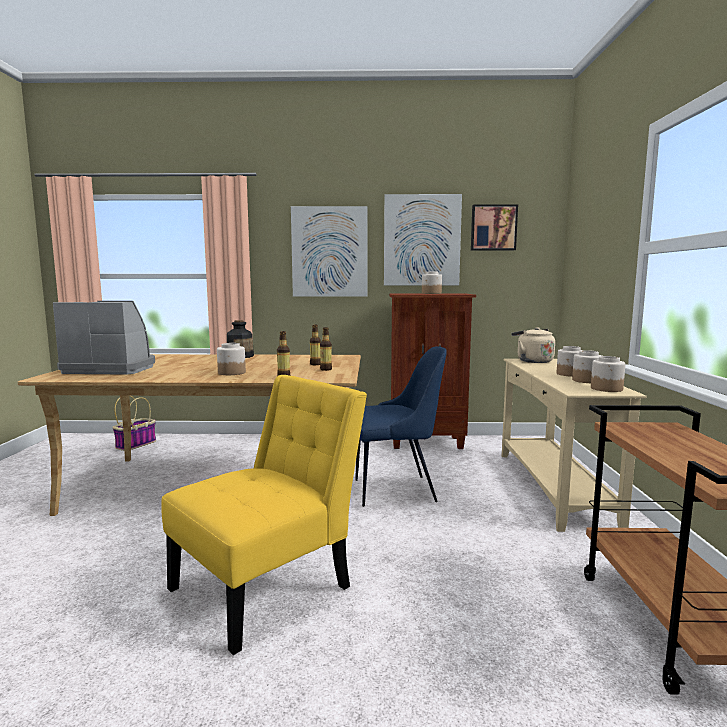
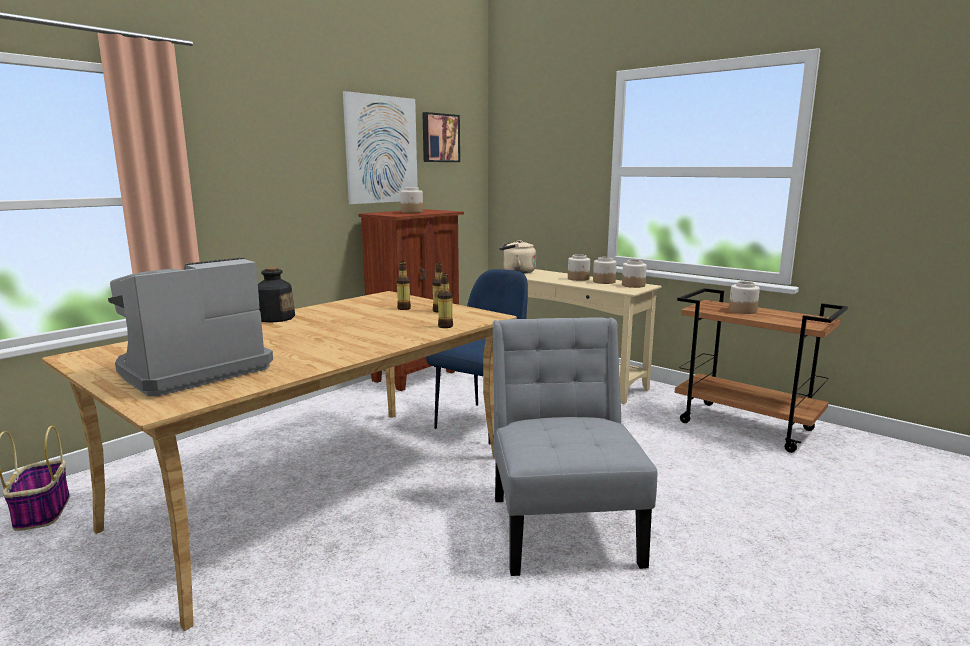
camera: 50 degrees left, 5 degrees up
yellow chair [161,375,367,655] -> grey chair [492,317,657,576]
jar [217,343,246,375] -> jar moved to [729,281,760,314]
picture [291,206,368,297] -> none

